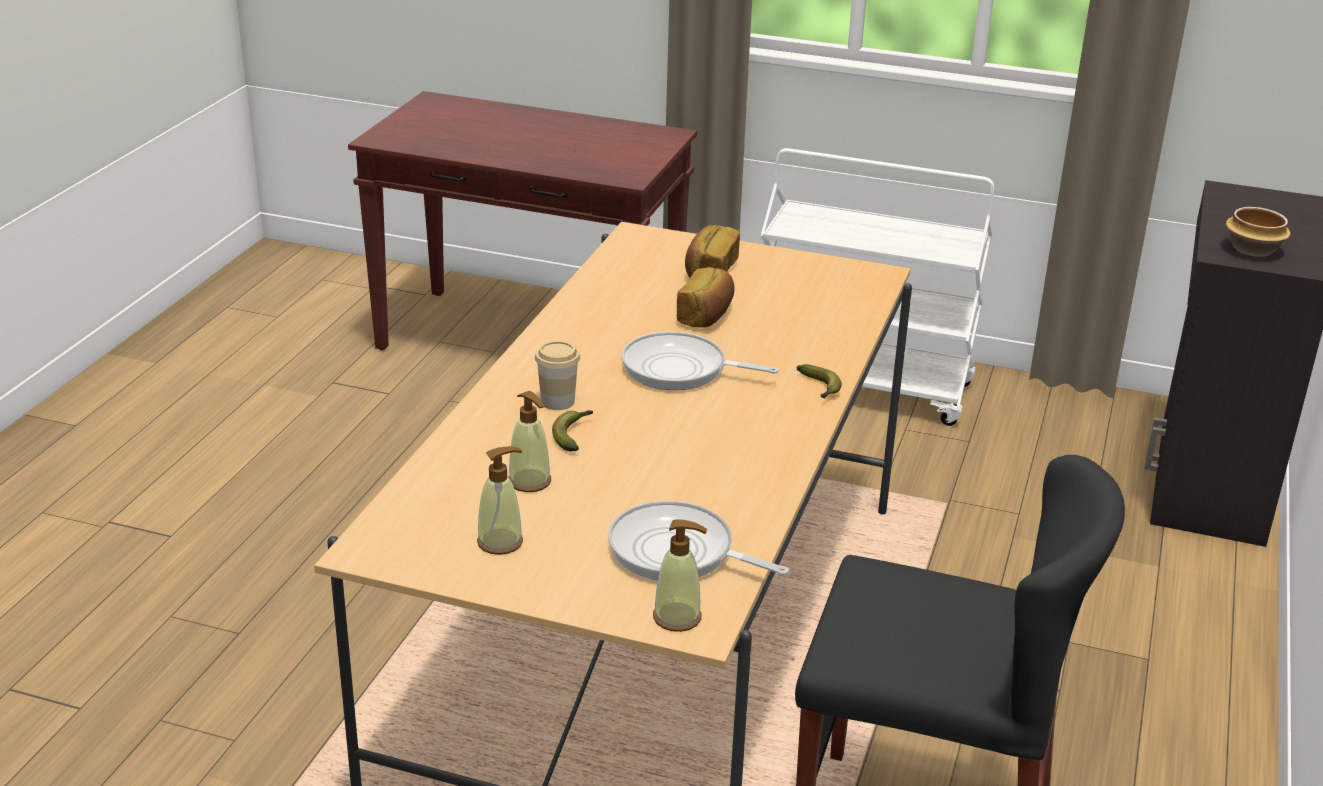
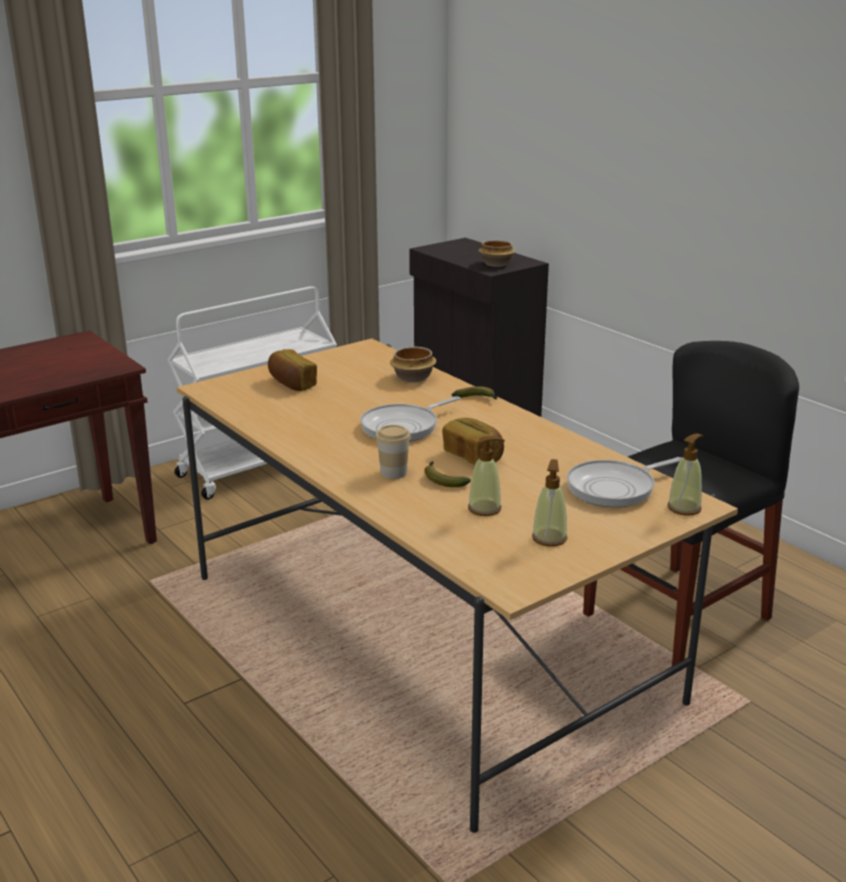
camera: 55 degrees left, 5 degrees down
bread [677,267,735,328] -> bread moved to [442,418,504,465]
none -> bowl [390,347,437,383]

